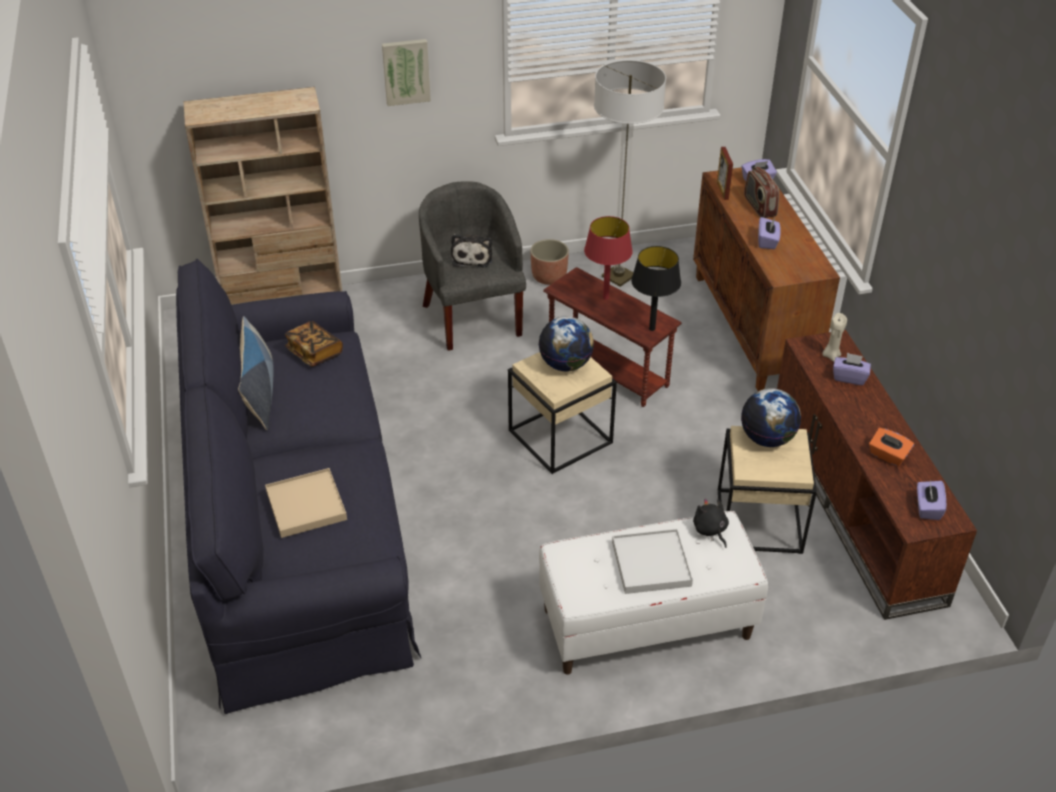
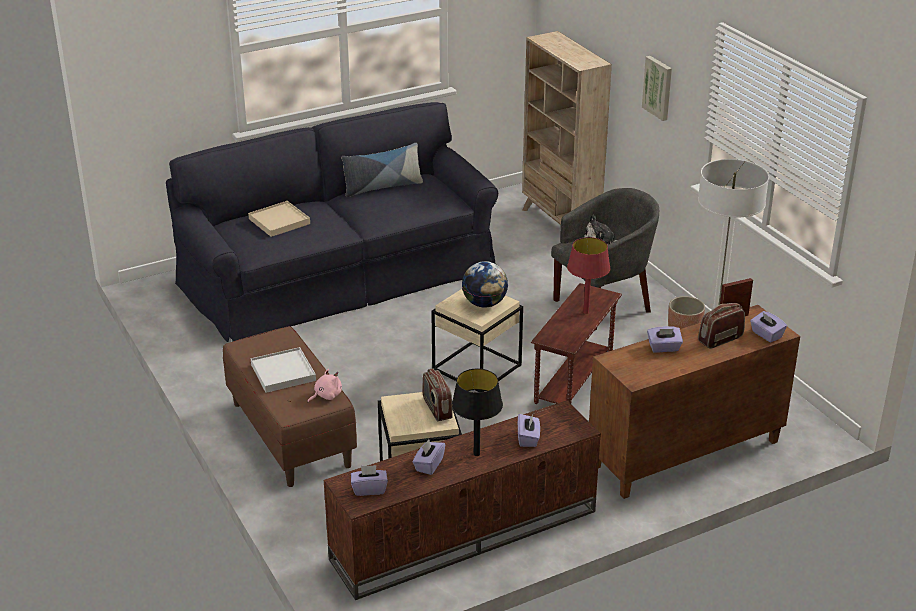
camera: 75 degrees right, 10 degrees down
book [285,321,343,367] -> none
white bench [539,511,768,675] -> brown bench [223,326,357,487]
black table lamp [631,246,681,331] -> black table lamp moved to [452,369,503,456]
black plush toy [693,498,729,548] -> pink plush toy [307,369,342,402]
globe [741,388,801,447] -> radio [422,368,453,421]
beige candle [822,313,847,362] -> none
orange tissue box [869,428,914,466] -> purple tissue box [413,439,445,475]

